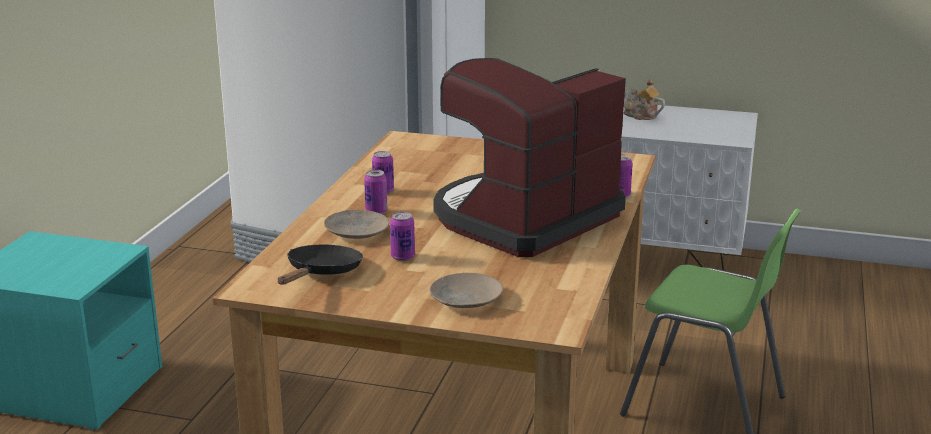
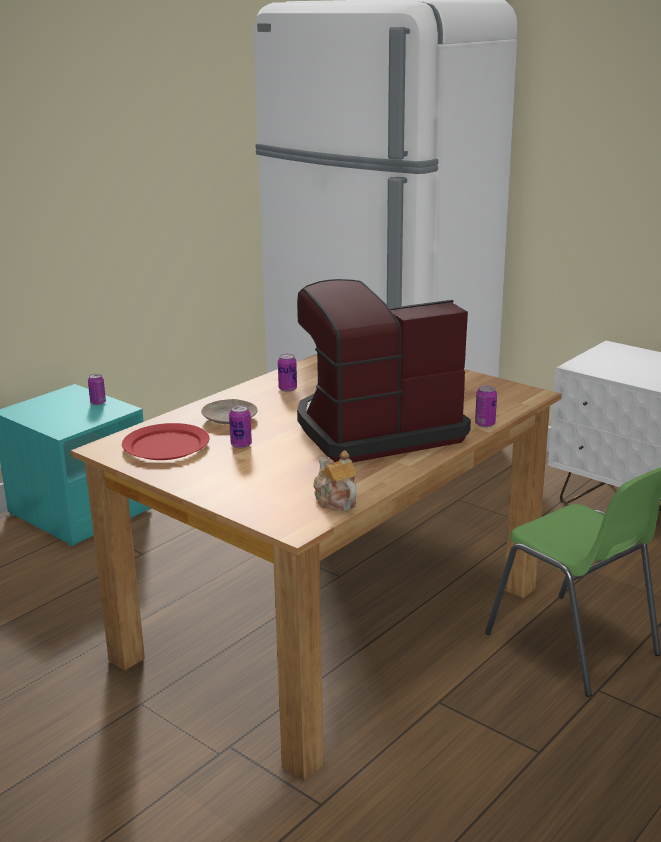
camera: 25 degrees right, 0 degrees up
black frying pan [278,245,363,285] -> red plate [122,423,210,460]
can [364,170,387,214] -> can moved to [88,374,106,405]
beige plate [430,273,503,308] -> none
teapot [624,79,665,120] -> teapot moved to [313,450,358,511]

